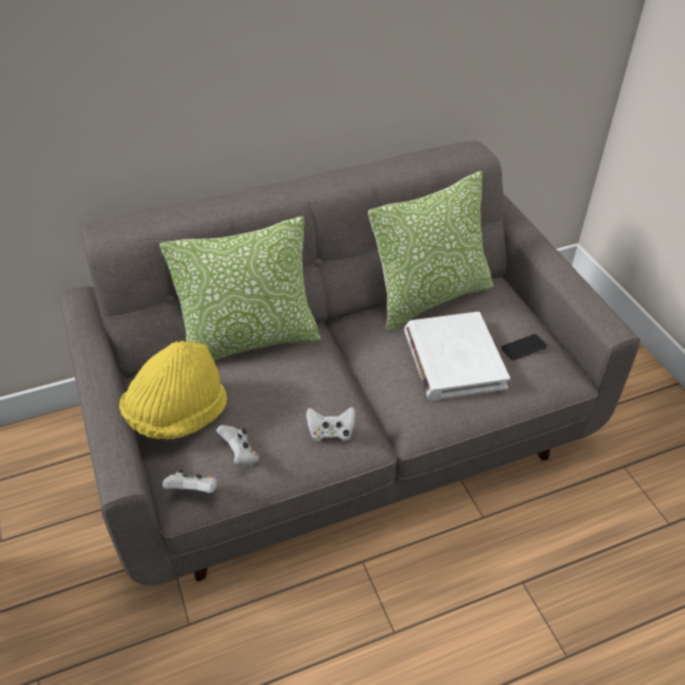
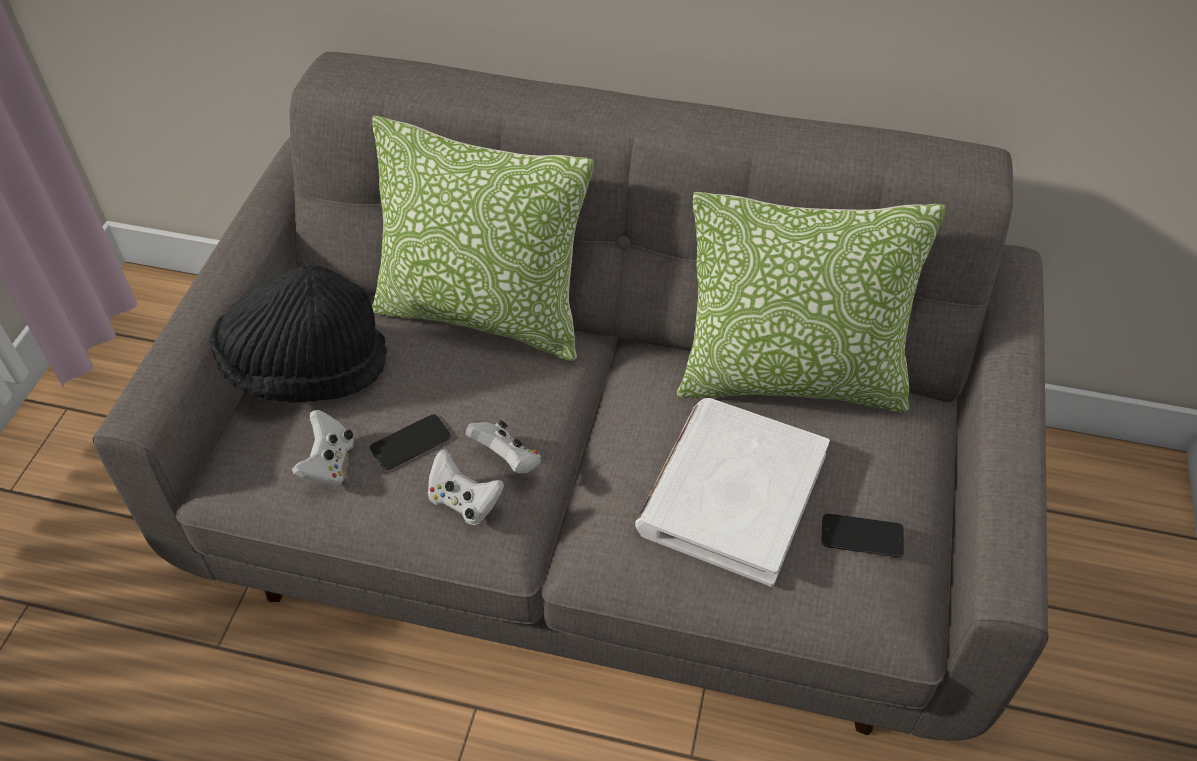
camera: 35 degrees right, 5 degrees up
yellow hat [119,341,227,440] -> black hat [210,265,387,402]
white game controller [163,470,217,493] -> white game controller moved to [465,420,541,473]
none -> phone [370,414,451,470]

